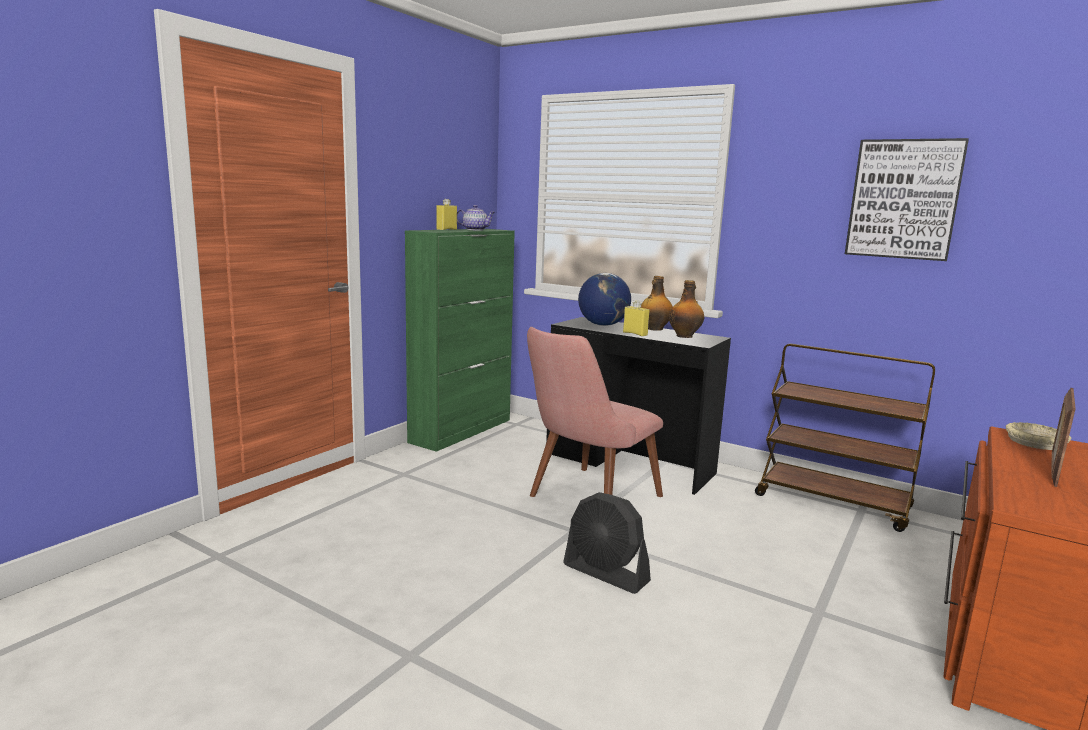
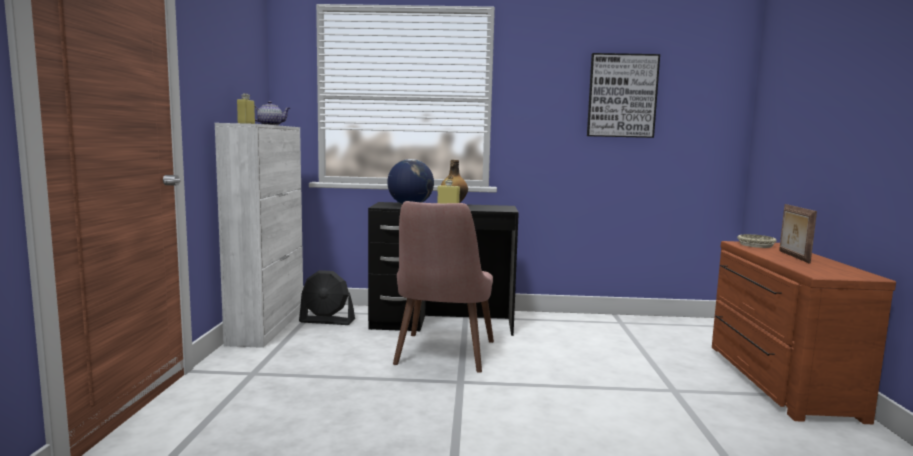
camera: 30 degrees left, 5 degrees down
green cabinet [405,229,515,452] -> white cabinet [215,123,303,348]
black fan [563,492,651,594] -> black fan moved to [299,270,355,325]
bottle [669,280,704,338] -> none
brown cart [755,344,935,532] -> none

